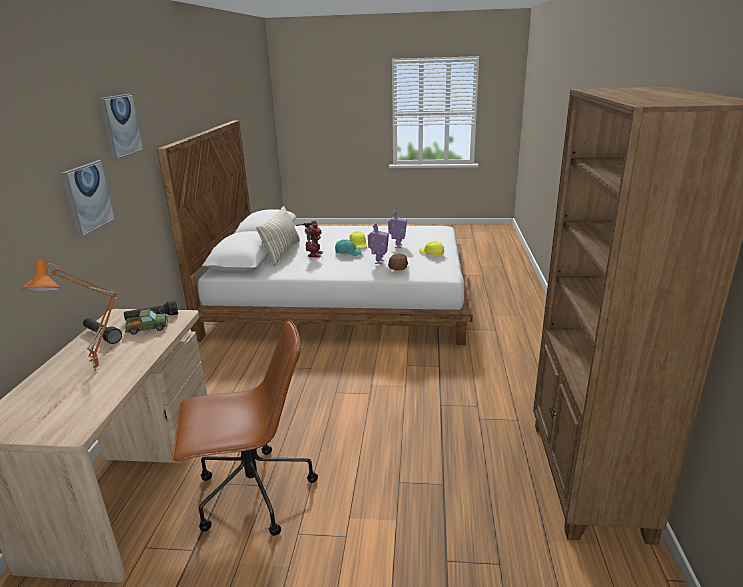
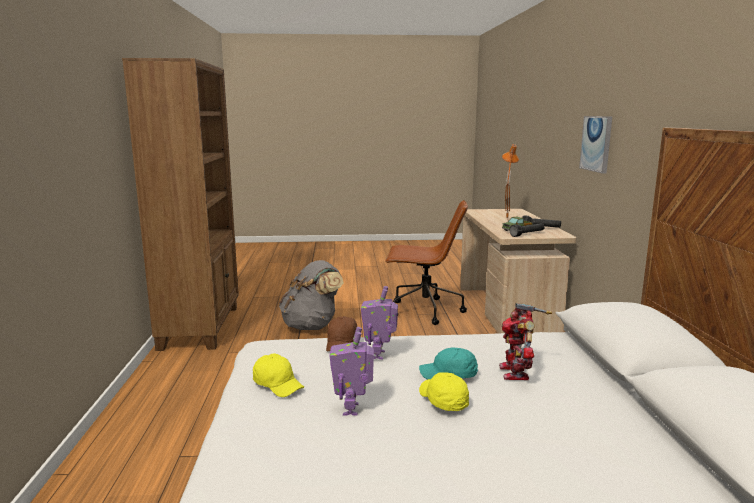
camera: 170 degrees right, 10 degrees down
picture [99,94,144,160] -> none
brown office chair [172,320,318,536] -> brown office chair turned 150 degrees counterclockwise [385,200,468,325]
pillow [256,206,300,266] -> none
none -> grey backpack [279,260,344,330]

